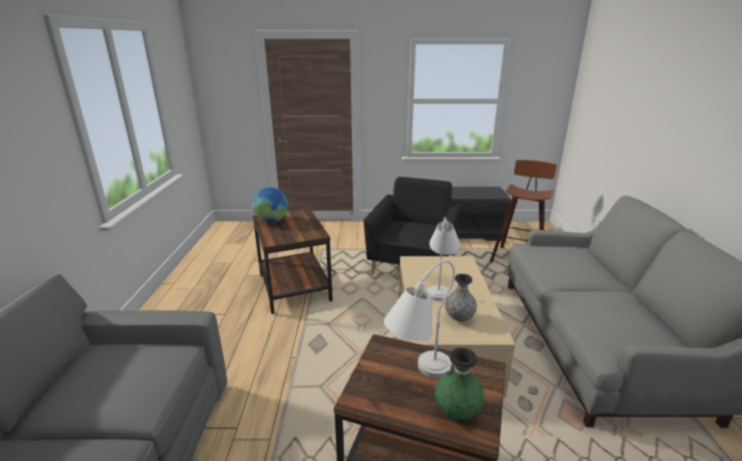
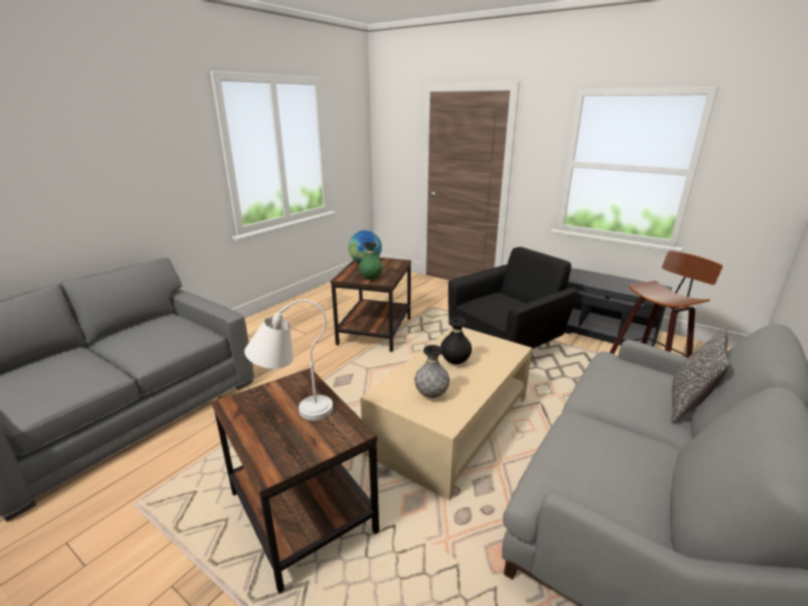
camera: 35 degrees right, 0 degrees up
white table lamp [427,217,460,301] -> black vase [441,317,472,364]
green vase [435,348,484,420] -> green vase moved to [359,242,383,280]
none -> pillow [671,327,730,423]

